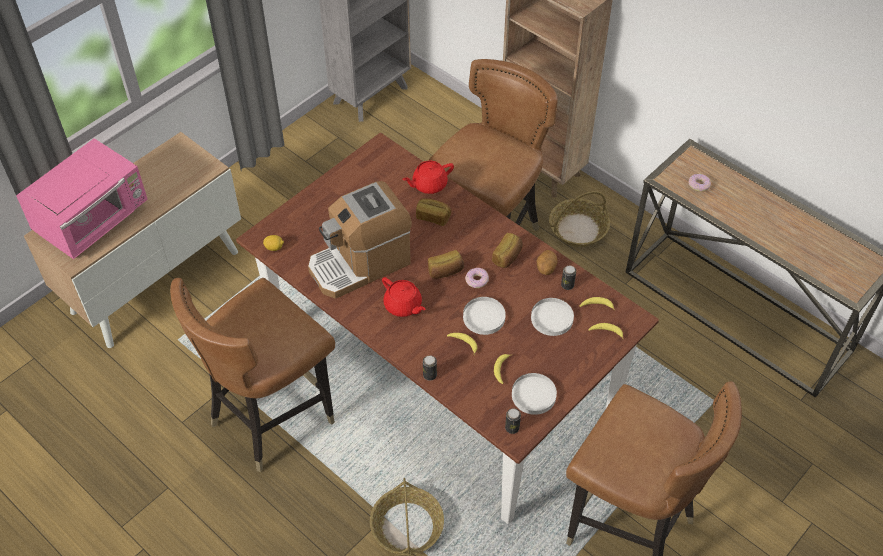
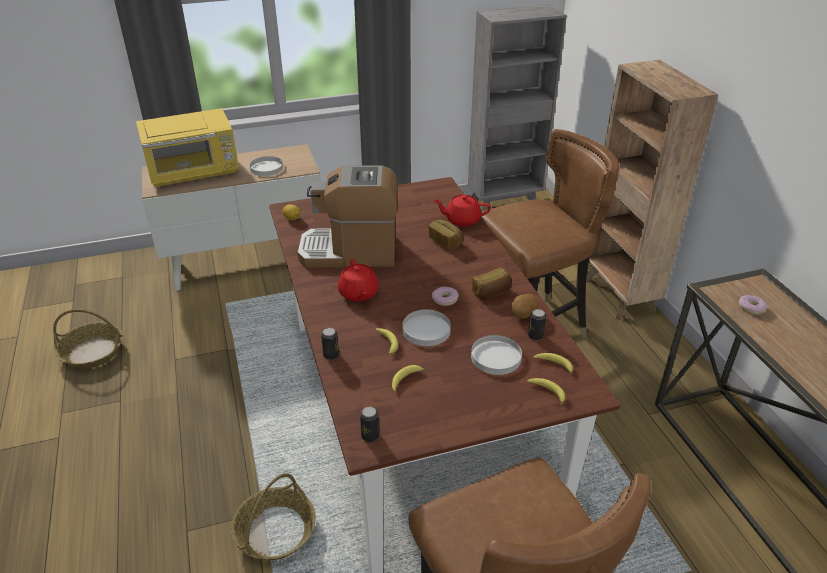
camera: 30 degrees right, 15 degrees down
pink microwave [16,138,147,259] -> yellow microwave [136,108,239,187]
brown chair [170,278,335,472] -> none
bread [428,250,464,279] -> none
white plate [512,373,557,415] -> white plate moved to [250,156,283,176]
basket [549,191,610,247] -> basket moved to [53,309,123,369]

